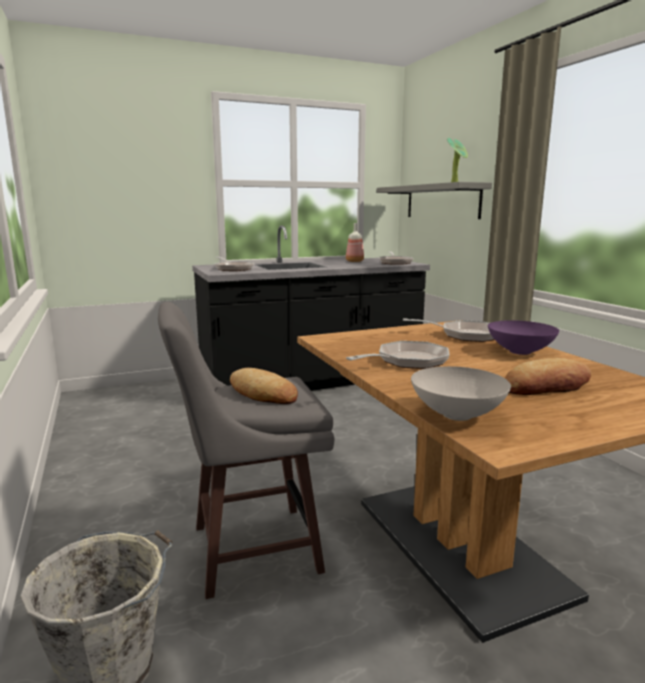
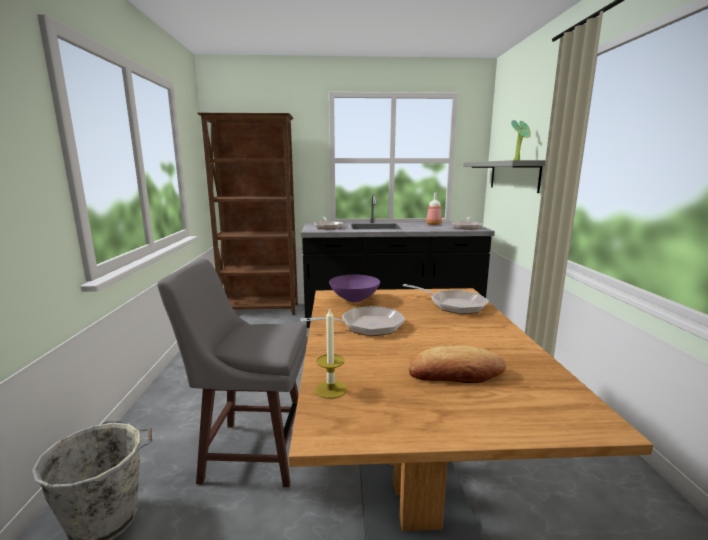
camera: 20 degrees right, 0 degrees up
bread [230,368,298,404] -> none
white bowl [411,366,511,421] -> candle [315,307,347,399]
purple bowl [488,320,559,355] -> purple bowl moved to [329,275,380,302]
none -> brown bookcase [197,113,298,315]

